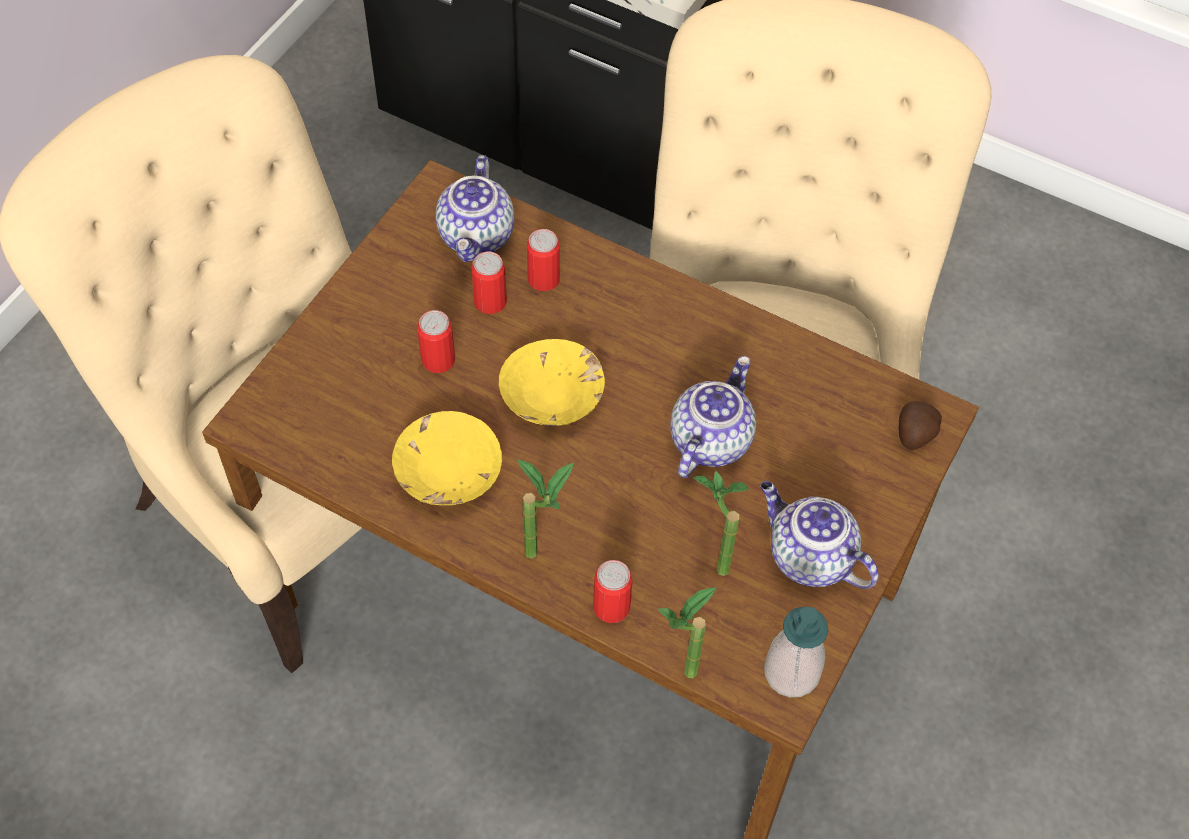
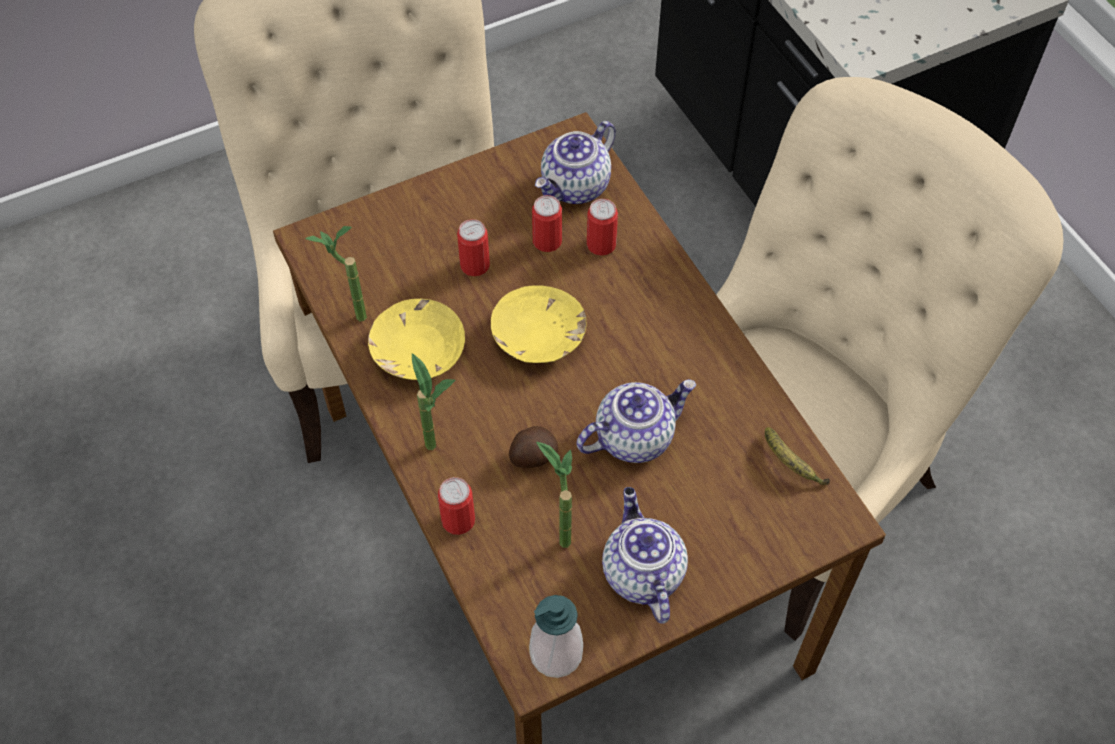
camera: 35 degrees right, 0 degrees up
potted plant [658,587,717,678] -> potted plant moved to [305,226,367,322]
potato [898,401,942,450] -> potato moved to [509,426,558,468]
none -> banana [765,427,830,485]

